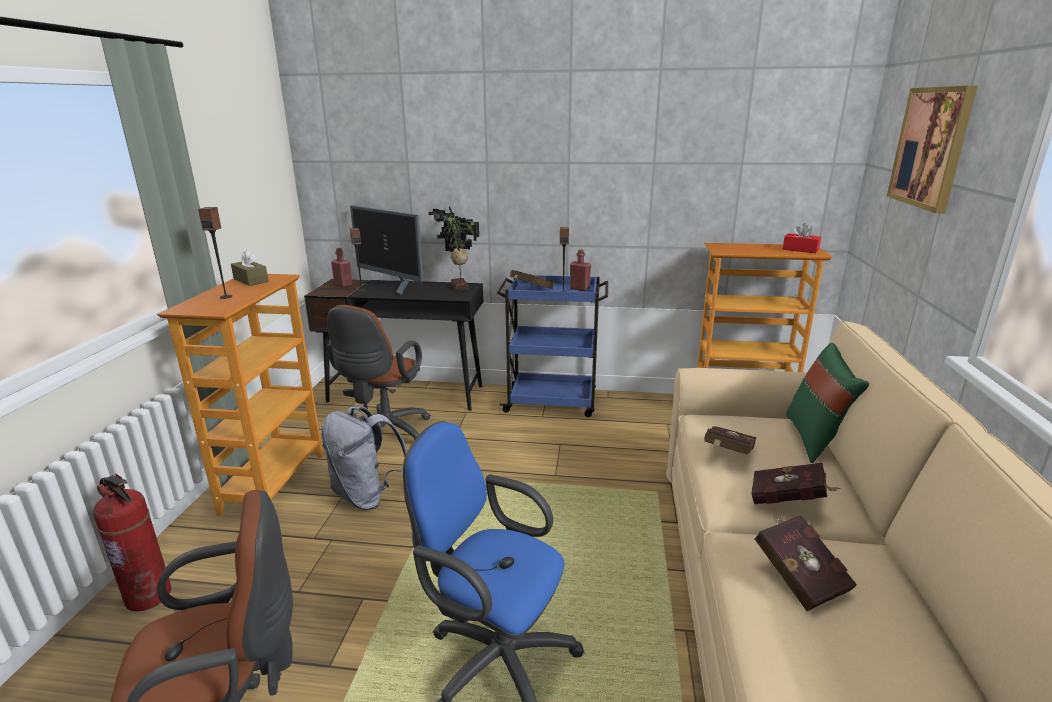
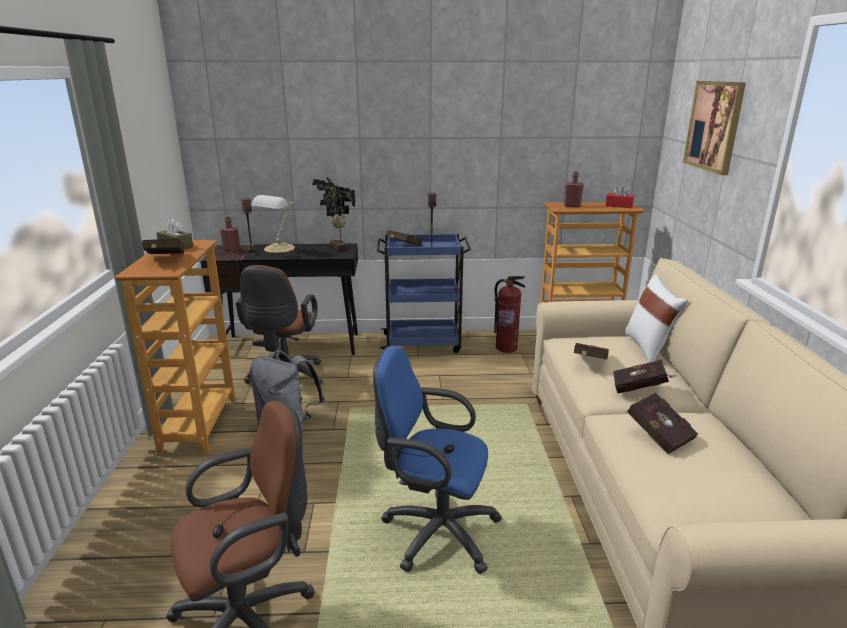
camera: 10 degrees left, 0 degrees up
fire extinguisher [93,473,171,611] -> fire extinguisher moved to [494,276,525,353]
speaker [198,207,232,299] -> red book [142,239,184,254]
monitor [350,205,424,295] -> table lamp [251,195,295,253]
red bottle [570,249,591,291] -> red bottle moved to [564,171,584,207]
green pillow [786,343,869,463] -> white pillow [625,275,688,363]

